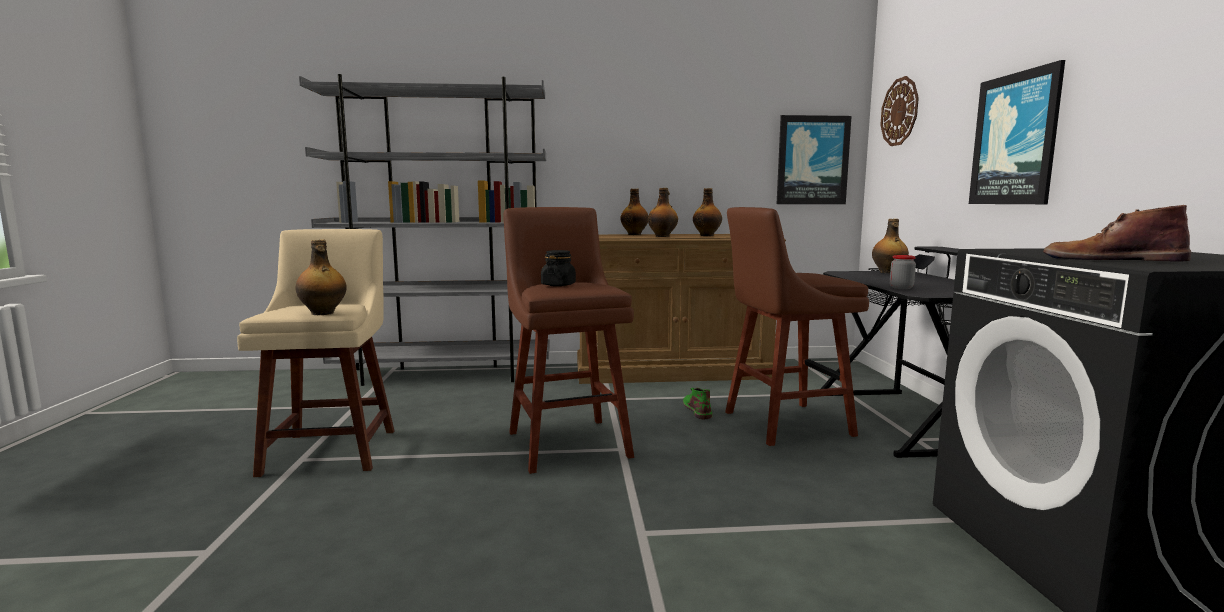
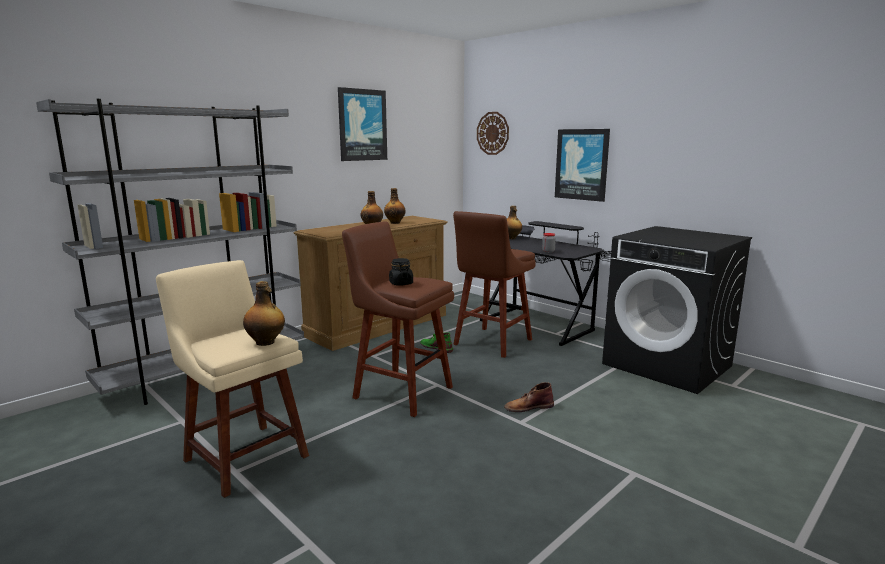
camera: 40 degrees left, 5 degrees up
bottle [620,189,648,235] -> none
picture [777,115,852,204] -> picture moved to [338,87,387,161]
brown boot [1043,205,1191,261] -> brown boot moved to [504,382,554,412]

